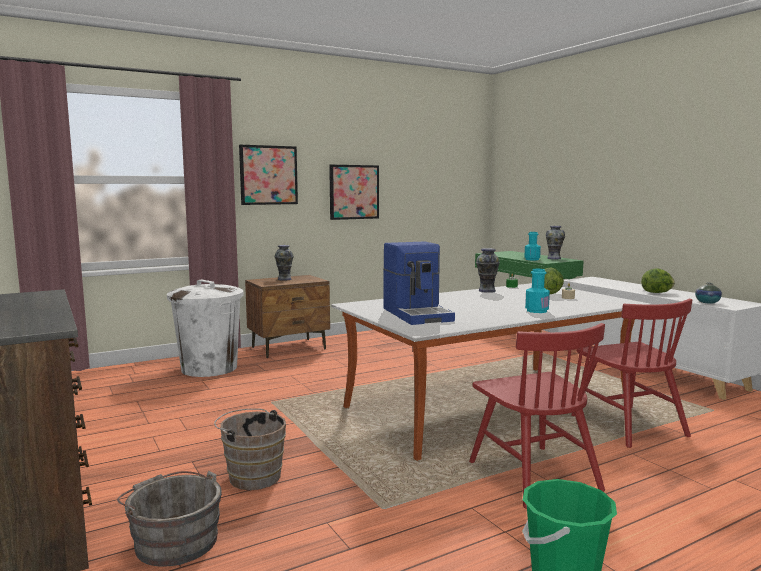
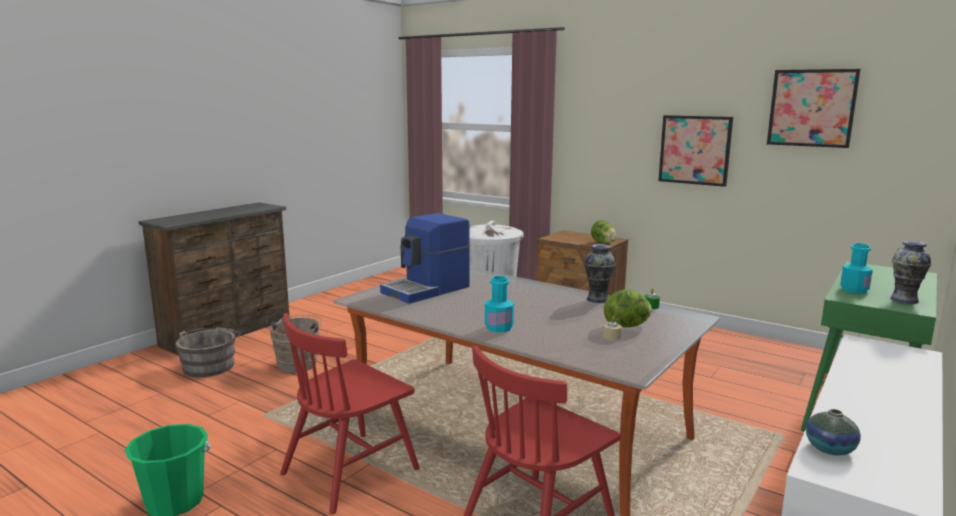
camera: 65 degrees right, 5 degrees up
picture [239,145,298,205] -> picture moved to [767,69,861,148]
vase [274,245,294,281] -> none
lettuce [641,268,675,293] -> lettuce moved to [591,220,617,244]

